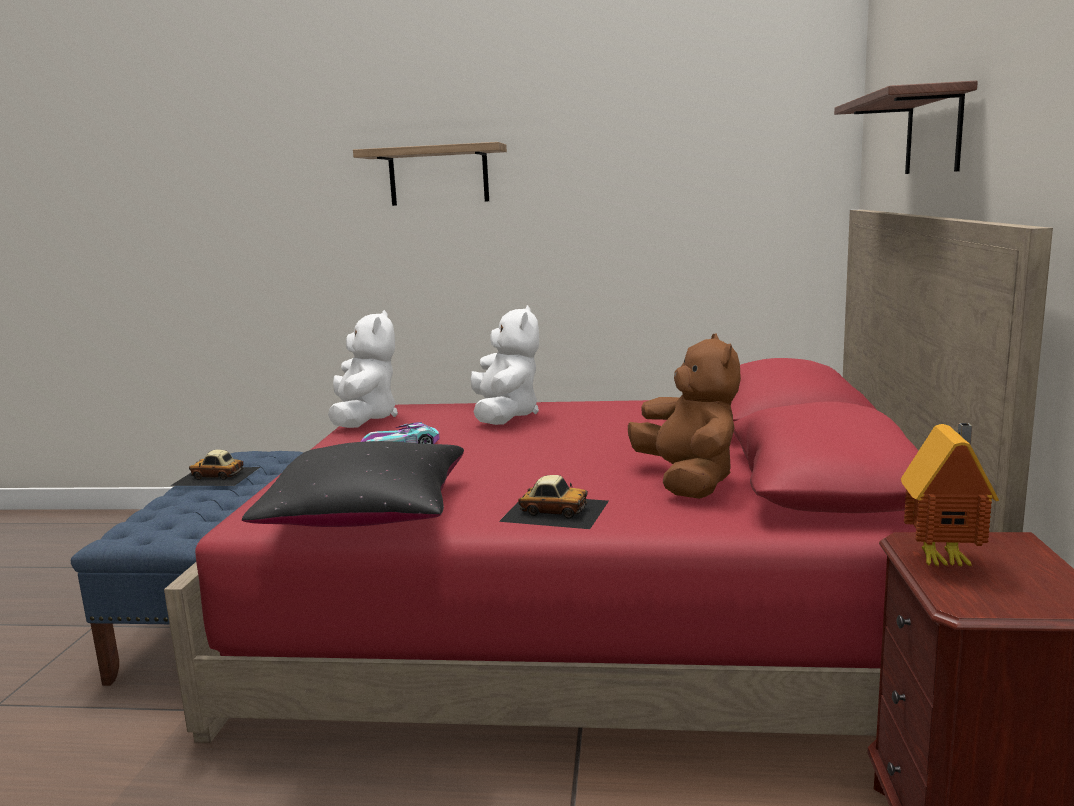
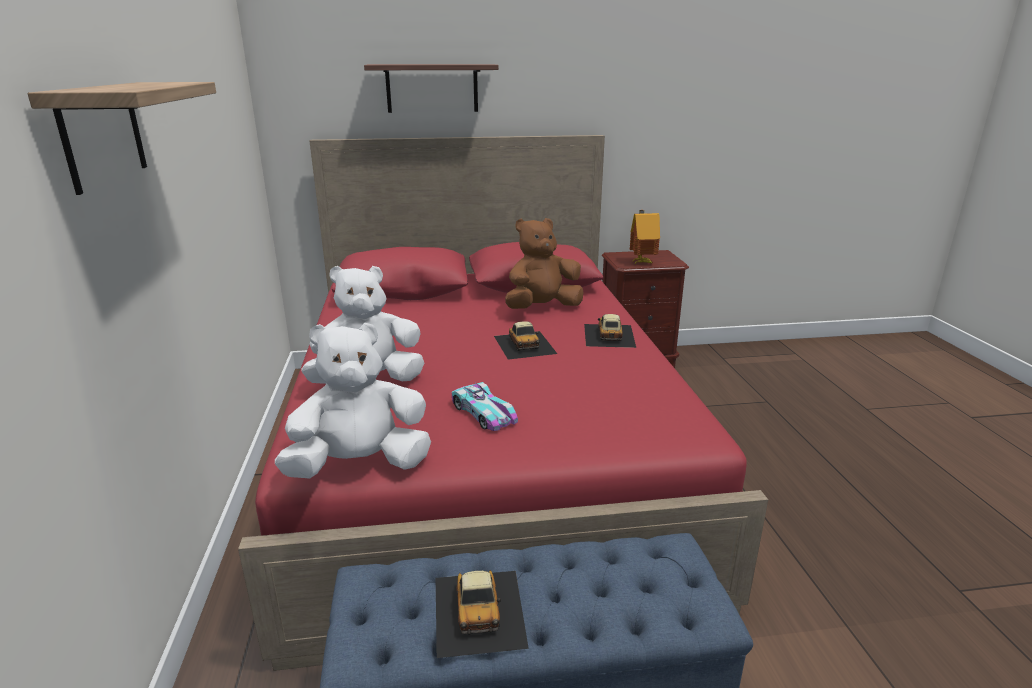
camera: 105 degrees left, 10 degrees up
black pillow [242,441,464,527] -> none
none -> toy car [494,321,557,360]

